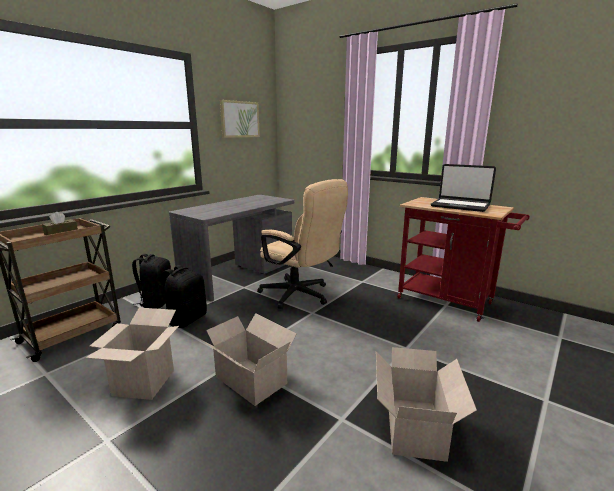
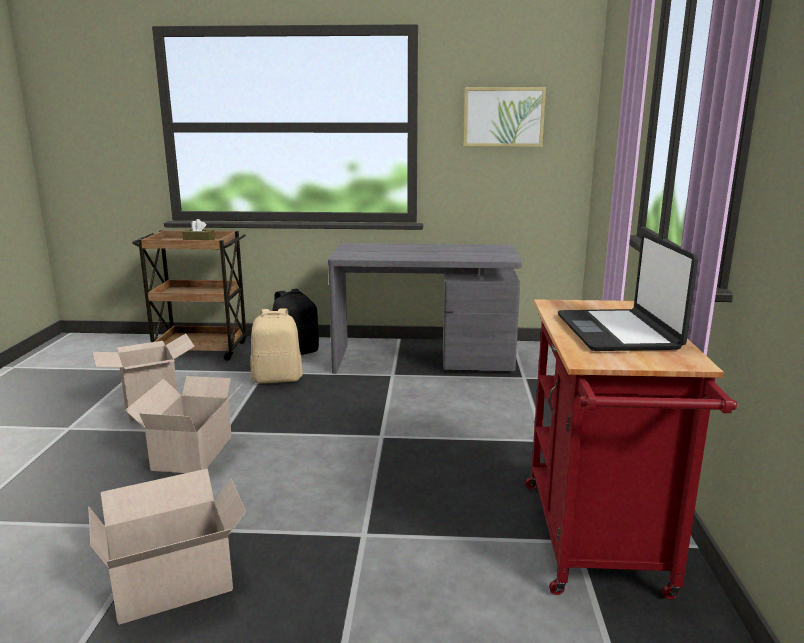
camera: 55 degrees right, 0 degrees up
black backpack [162,265,207,328] -> beige backpack [250,308,303,383]
beige office chair [257,179,348,309] -> none

